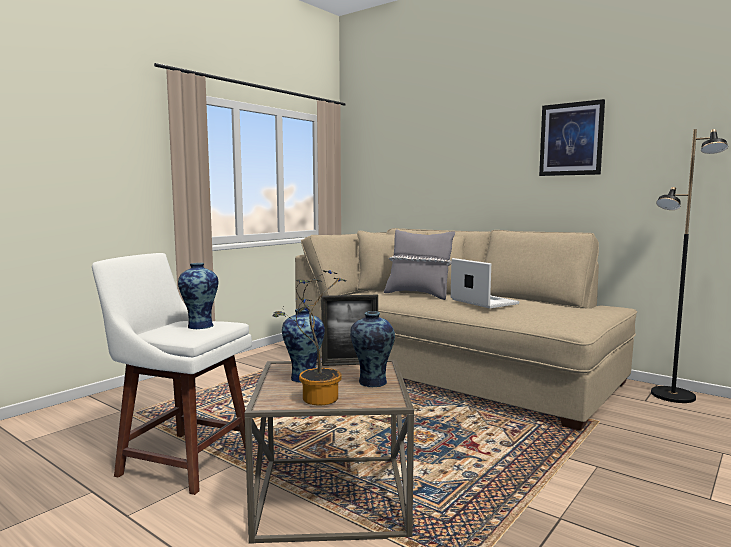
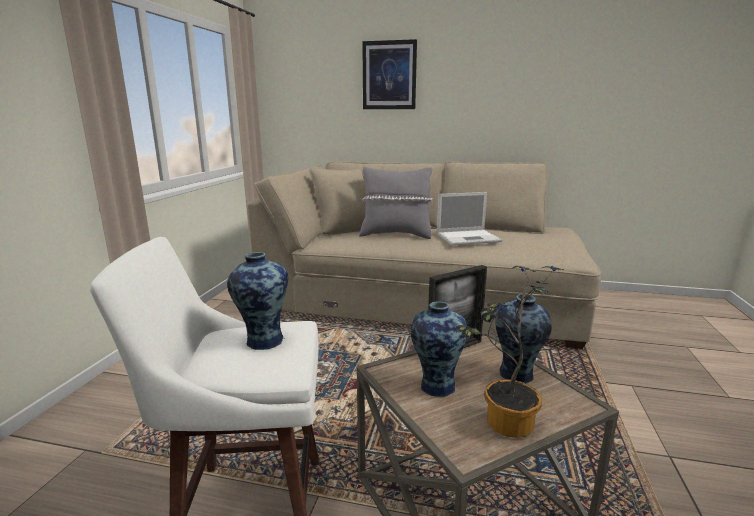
camera: 25 degrees left, 10 degrees up
laptop [451,258,519,308] -> laptop turned 135 degrees clockwise [437,192,502,245]
picture [539,99,605,176] -> picture moved to [362,39,417,109]
black floor lamp [651,129,728,403] -> none

